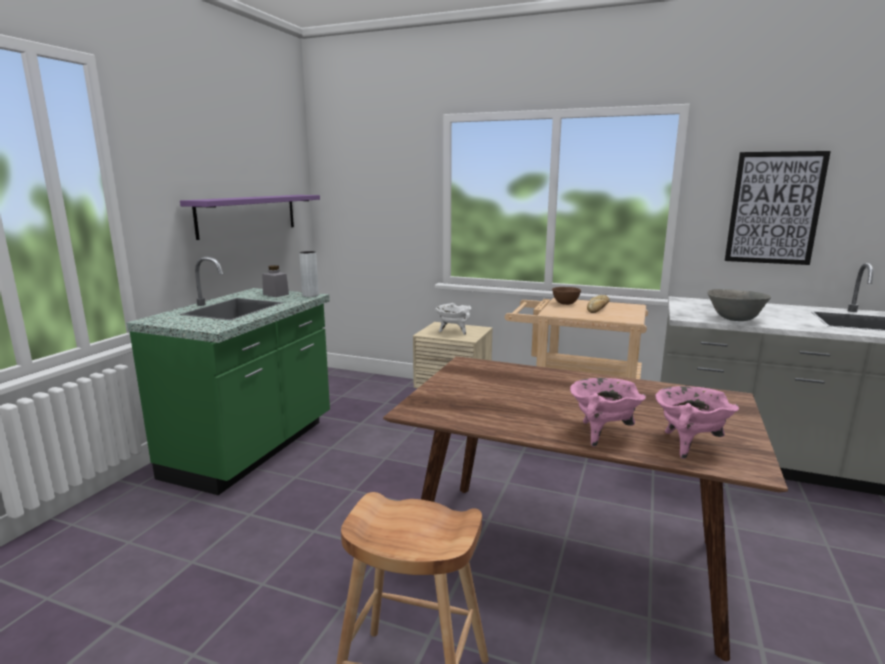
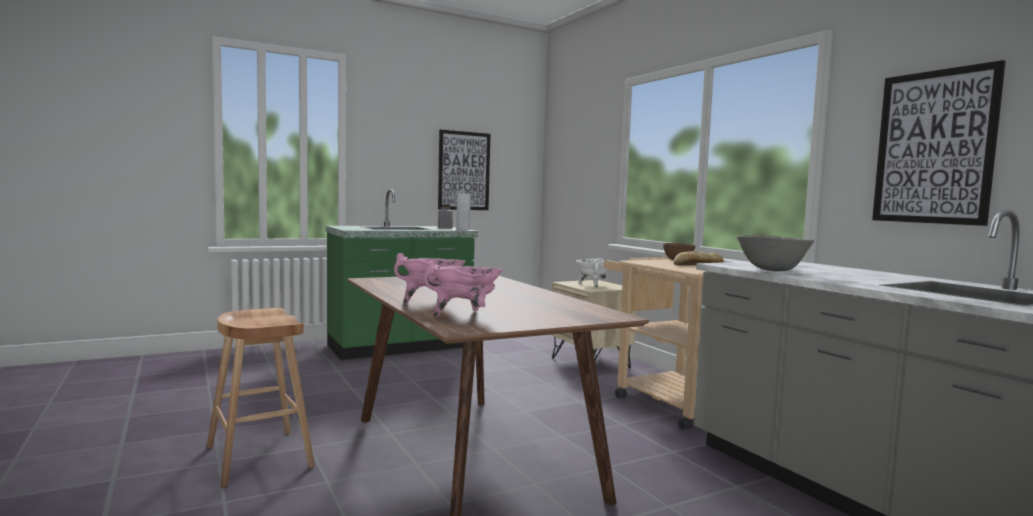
camera: 40 degrees right, 10 degrees down
purple shelf [180,195,320,240] -> picture [438,129,490,210]

